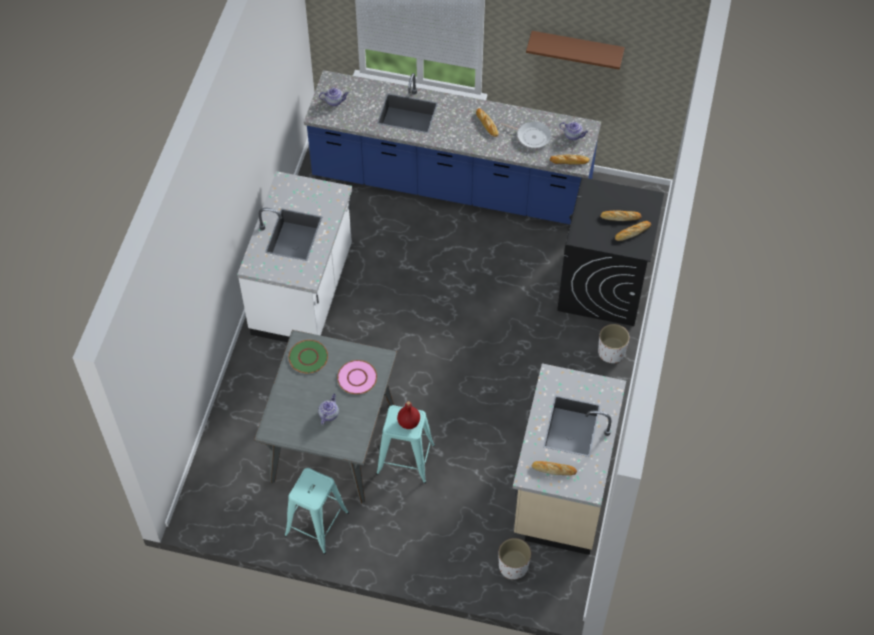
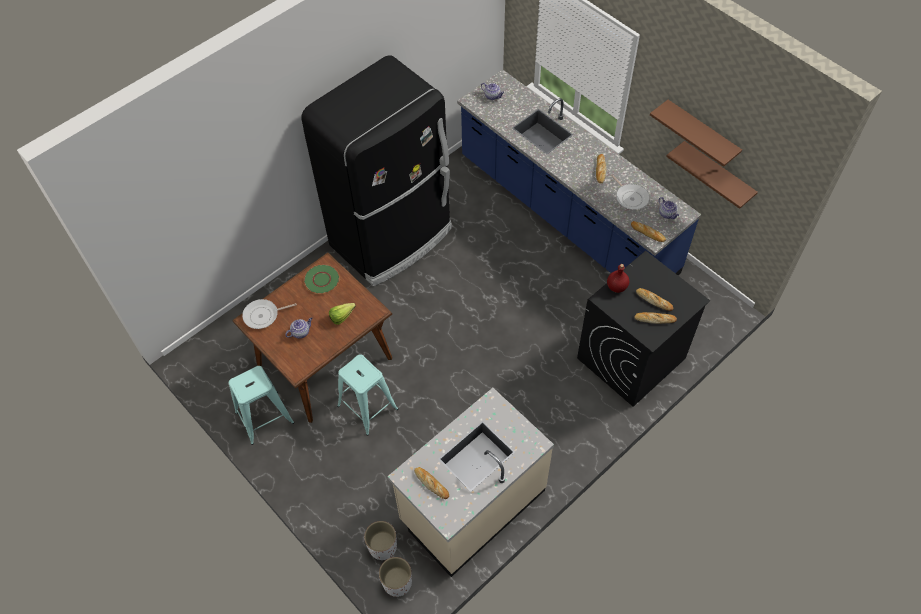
camera: 35 degrees right, 0 degrees up
white counter [237,171,353,342] -> black fridge [301,55,452,286]
grey dining table [254,330,397,503] -> brown dining table [232,253,392,423]
pink plate [337,360,377,394] -> lettuce [329,303,356,325]
red bottle [397,401,420,429] -> red bottle moved to [607,264,629,293]
white planter [598,324,629,363] -> white planter moved to [379,557,412,597]
none -> frying pan [242,299,297,329]
none -> brown shelf [666,141,758,209]

